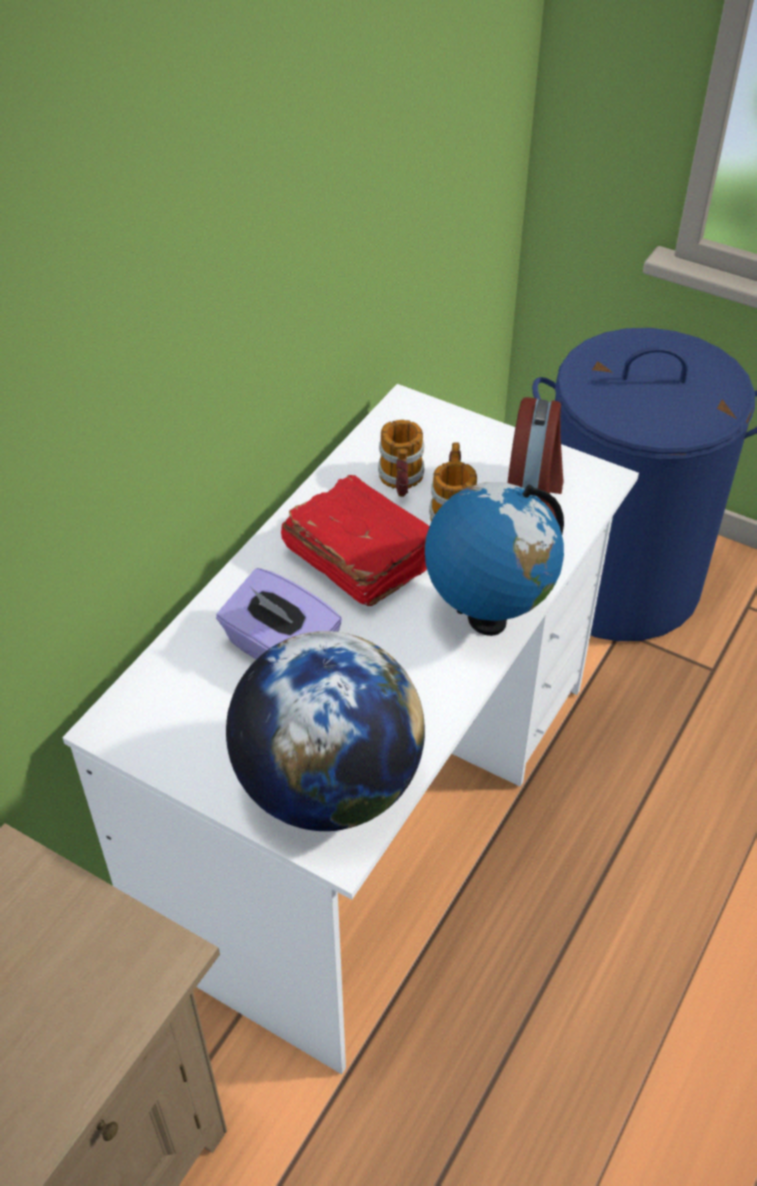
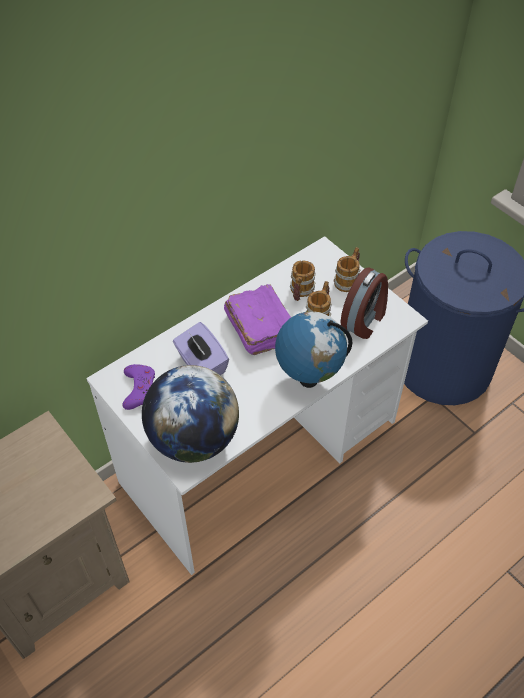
camera: 20 degrees right, 5 degrees up
red book [281,475,430,606] -> purple book [224,284,291,355]
none -> purple game controller [123,364,155,410]
none -> mug [333,247,360,292]

